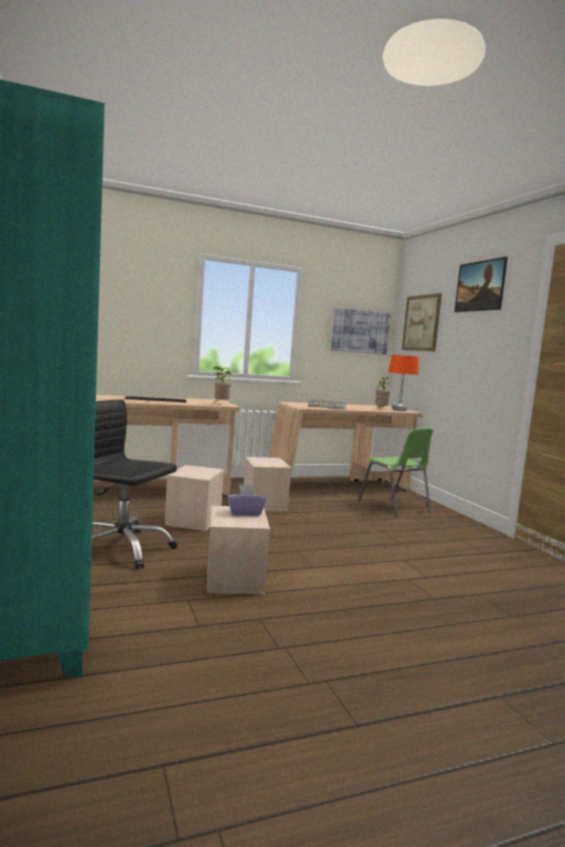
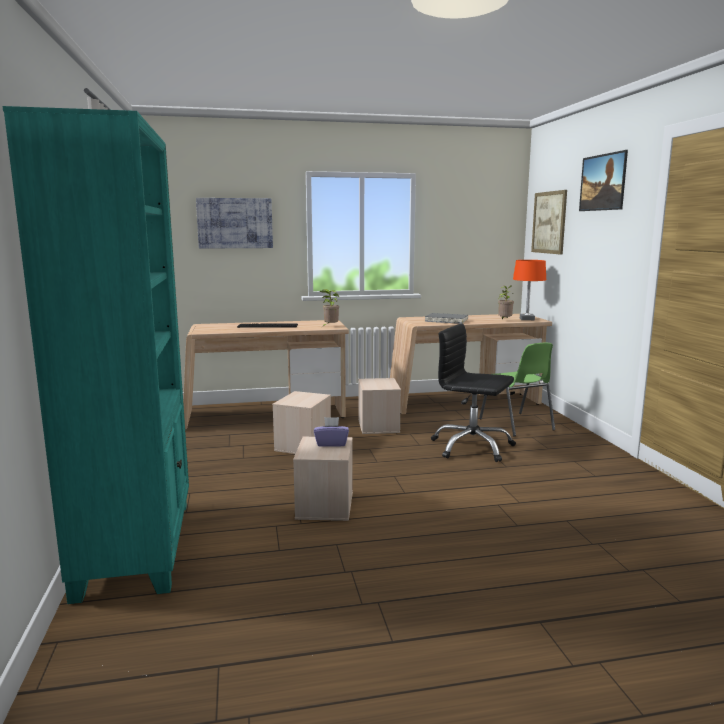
camera: 10 degrees right, 5 degrees up
black office chair [92,400,177,569] -> black office chair moved to [431,324,516,462]
picture [331,308,391,355] -> picture moved to [196,198,273,249]

